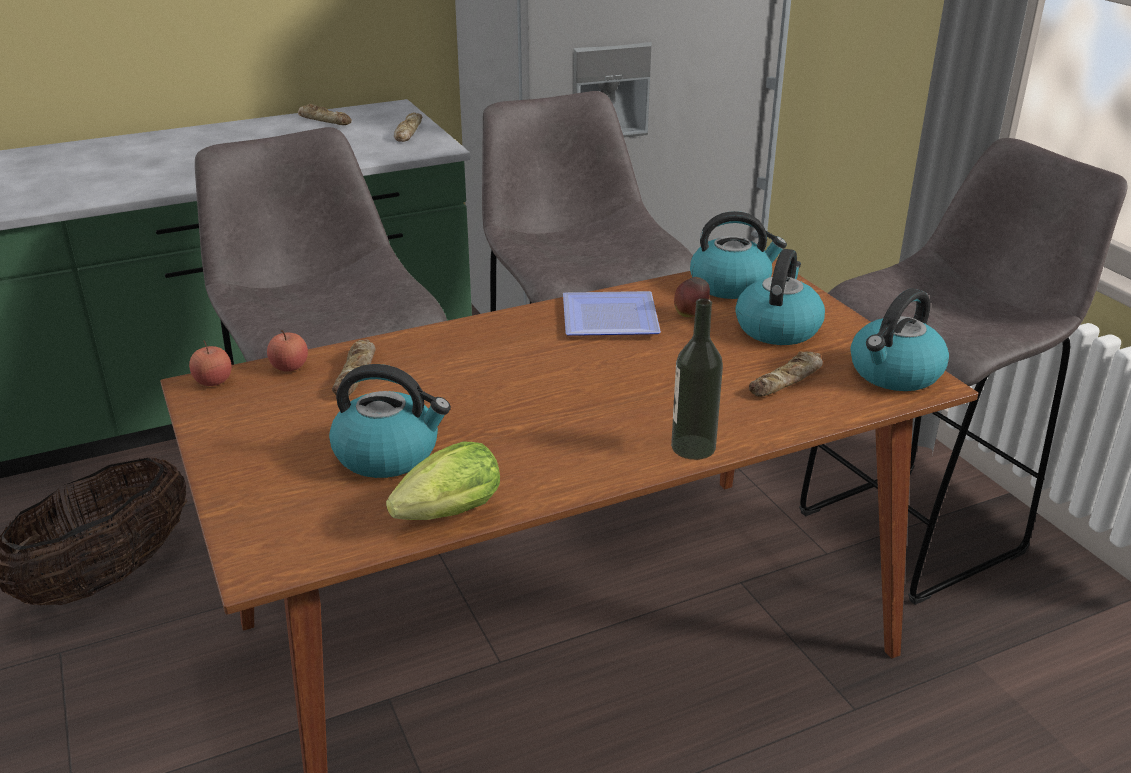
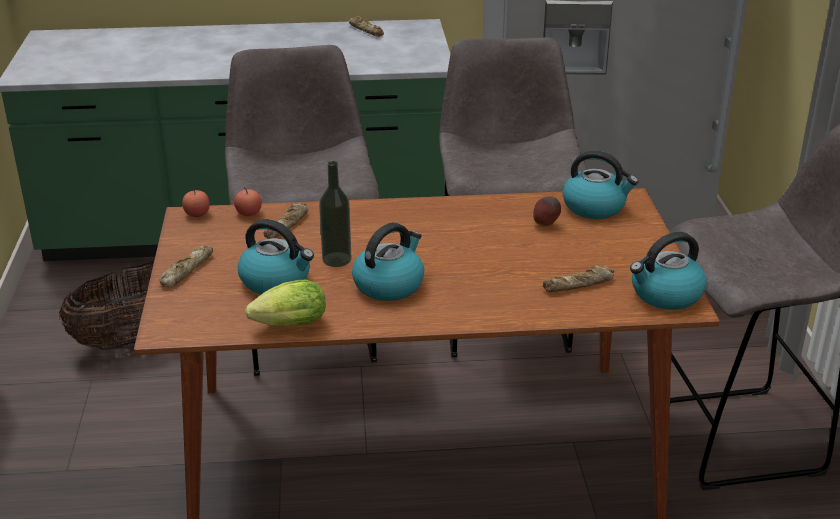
camera: 20 degrees right, 0 degrees up
bread [394,112,423,142] -> bread moved to [159,245,213,287]
plate [563,291,661,336] -> none
bottle [671,298,723,460] -> bottle moved to [319,161,351,267]
kettle [735,249,825,345] -> kettle moved to [352,223,424,301]

